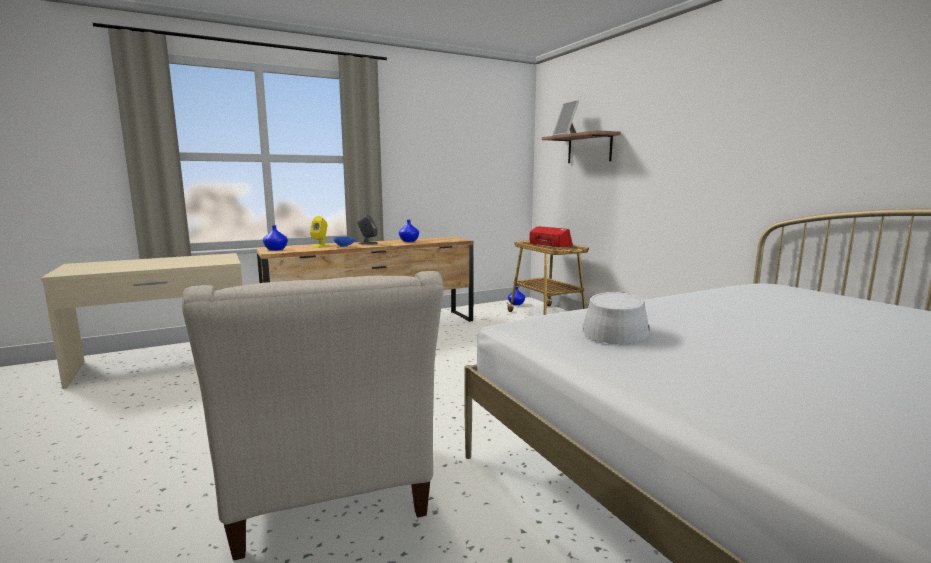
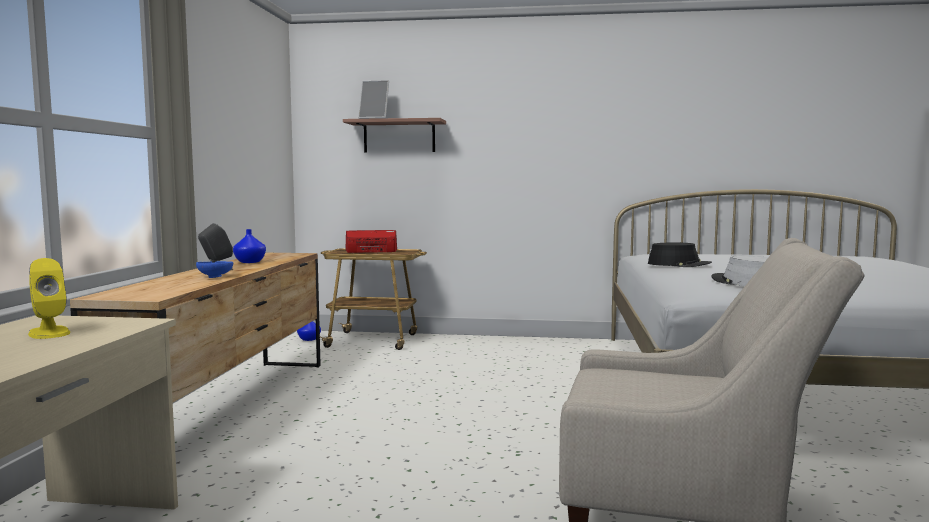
camera: 55 degrees left, 5 degrees down
blue vase [263,225,288,251] -> none
yellow speaker [310,216,329,247] -> yellow speaker moved to [28,258,70,339]
none -> black hat [648,243,712,267]

